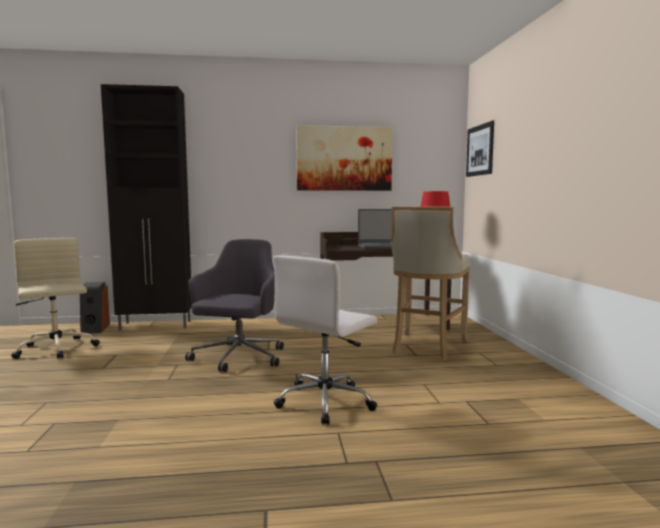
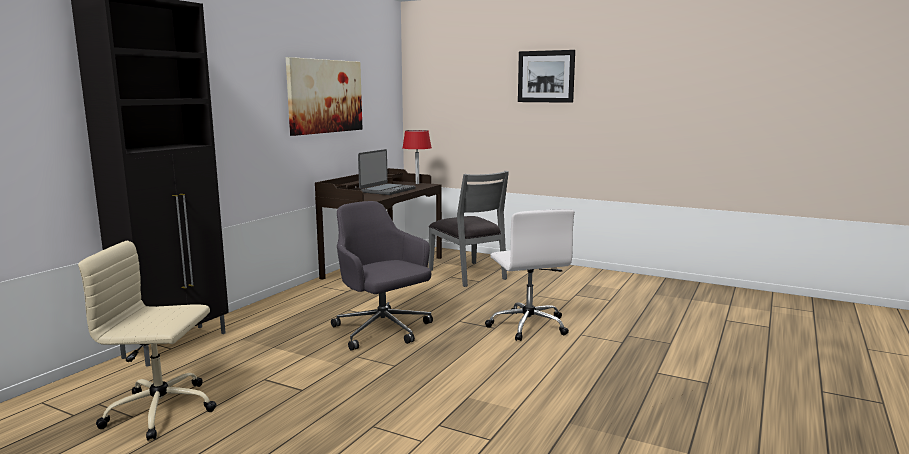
camera: 55 degrees left, 5 degrees up
speaker [80,282,110,334] -> none
beige stool [391,206,470,360] -> grey chair [428,171,509,287]
picture [466,121,494,177] -> picture moved to [518,50,575,103]

